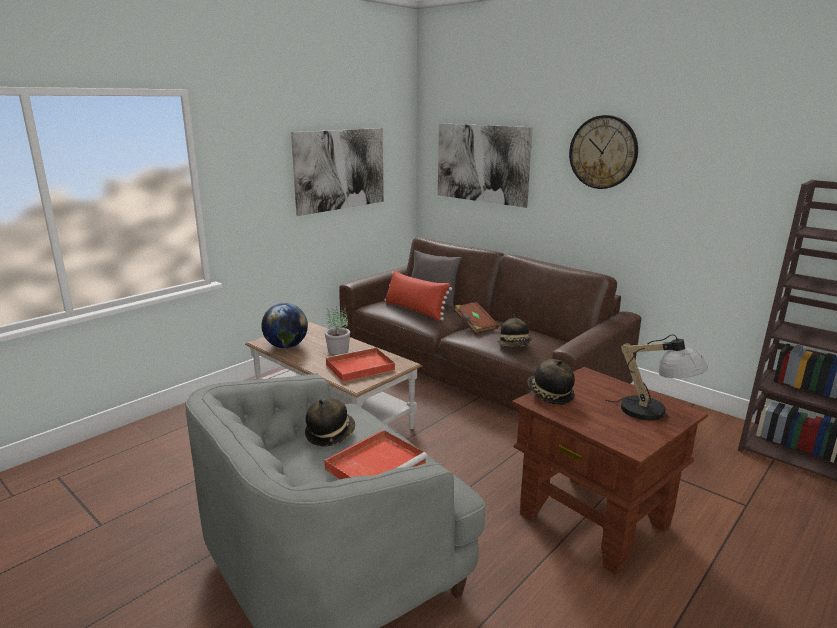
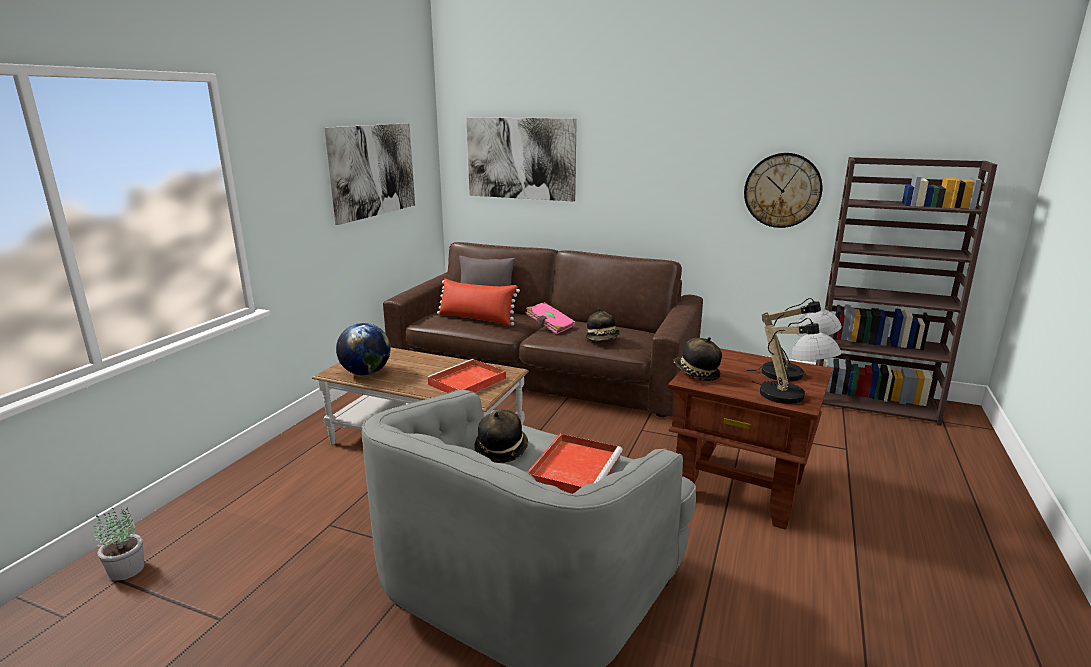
camera: 20 degrees left, 0 degrees up
potted plant [325,306,350,354] -> potted plant moved to [93,506,145,581]
brown book [454,302,499,334] -> pink book [525,302,576,334]
wall clock [569,115,638,189] -> wall clock moved to [744,153,822,228]
none -> table lamp [752,318,842,404]

